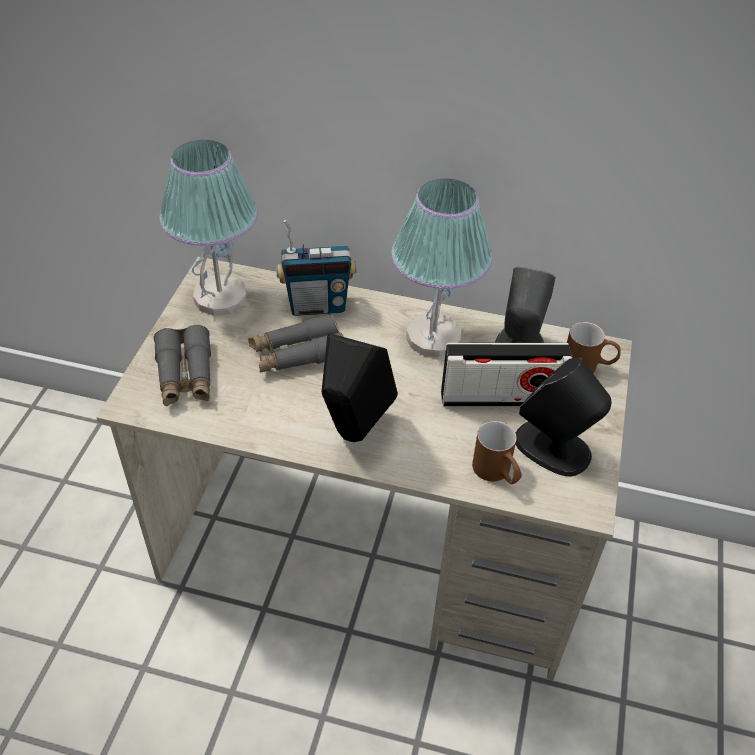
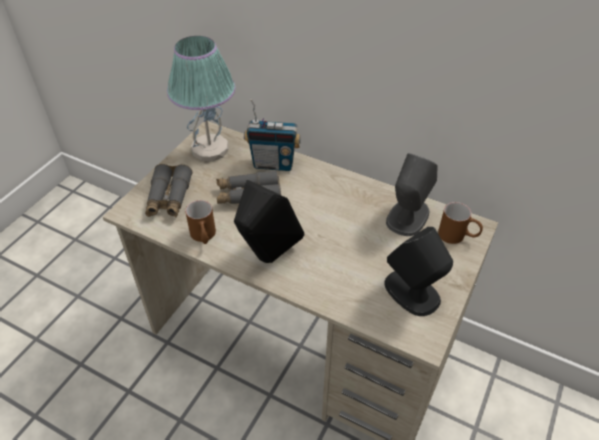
camera: 15 degrees right, 0 degrees up
table lamp [391,179,493,357] -> none
radio [441,343,572,407] -> none
brown mug [472,421,522,484] -> brown mug moved to [185,200,216,244]

